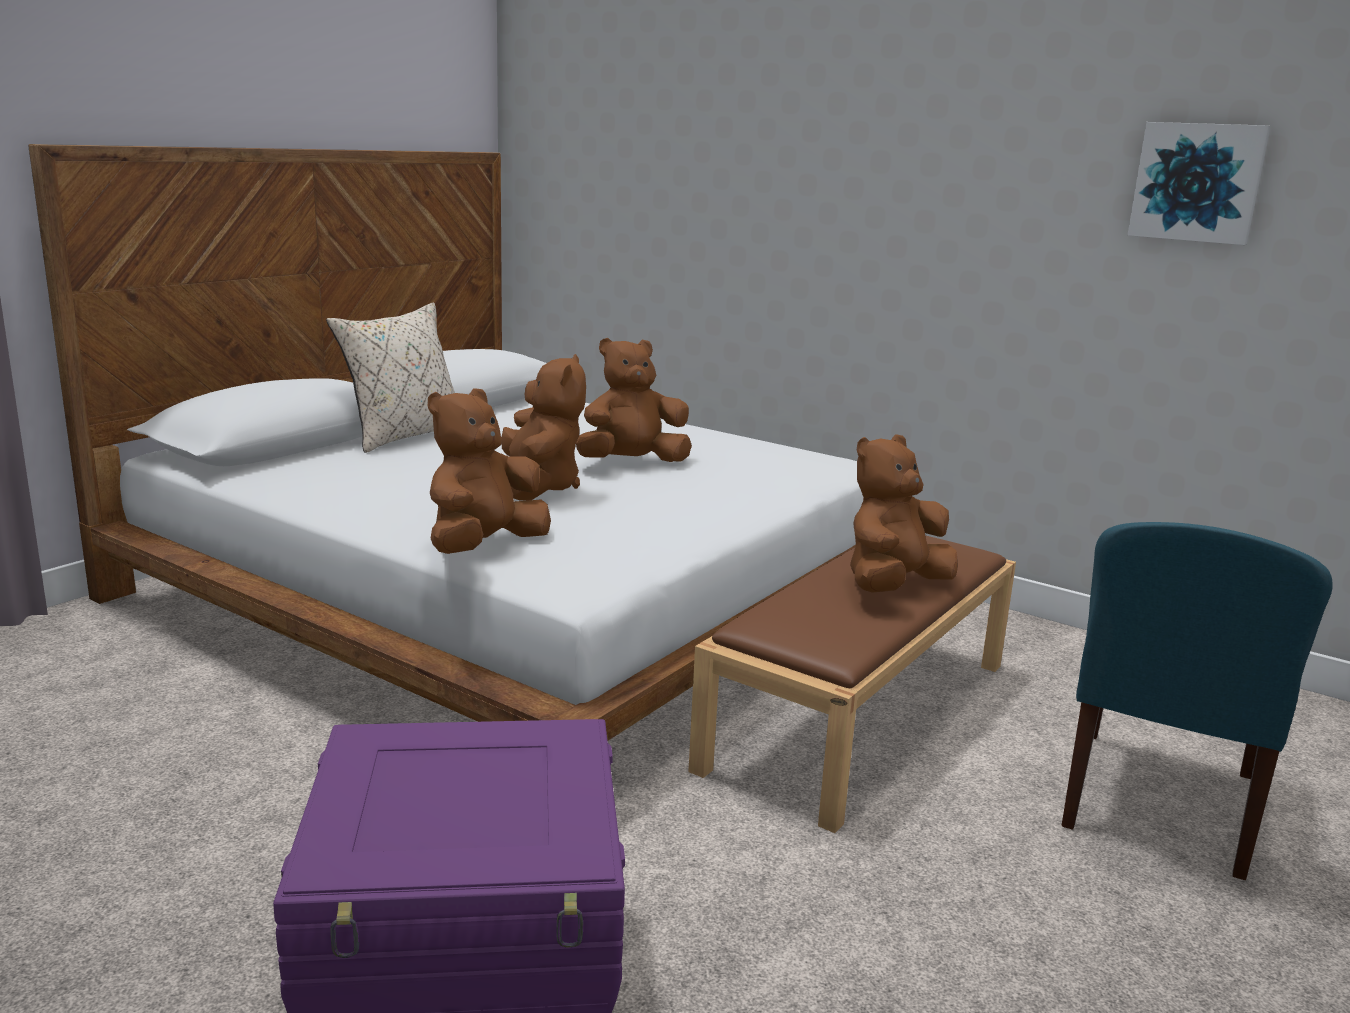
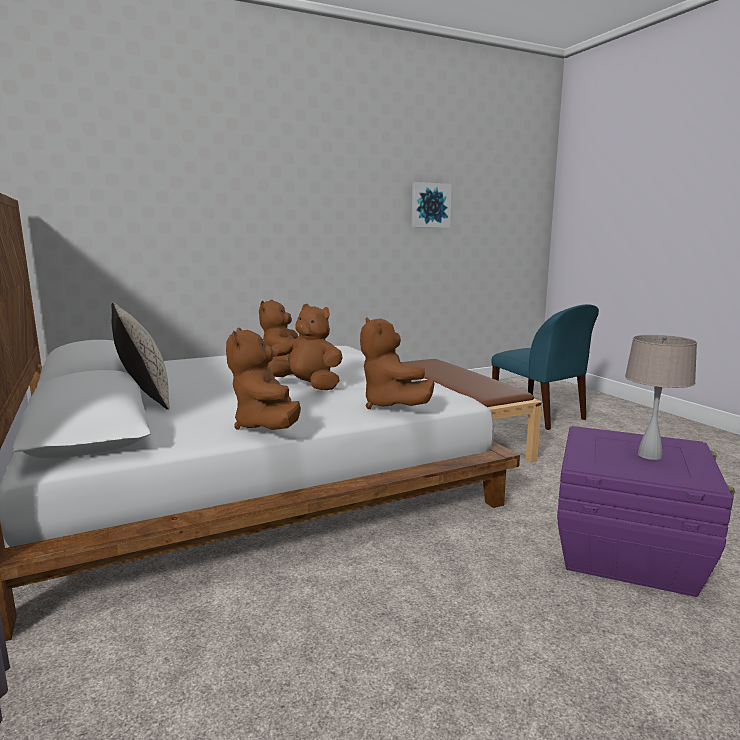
camera: 60 degrees left, 5 degrees down
brown plush toy [850,434,958,593] -> brown plush toy moved to [226,328,301,430]
none -> beige table lamp [625,335,697,460]

